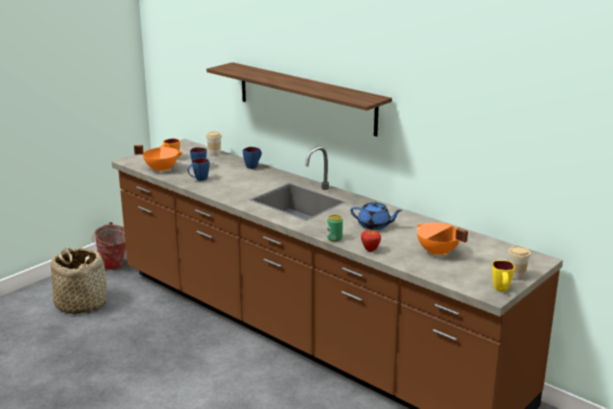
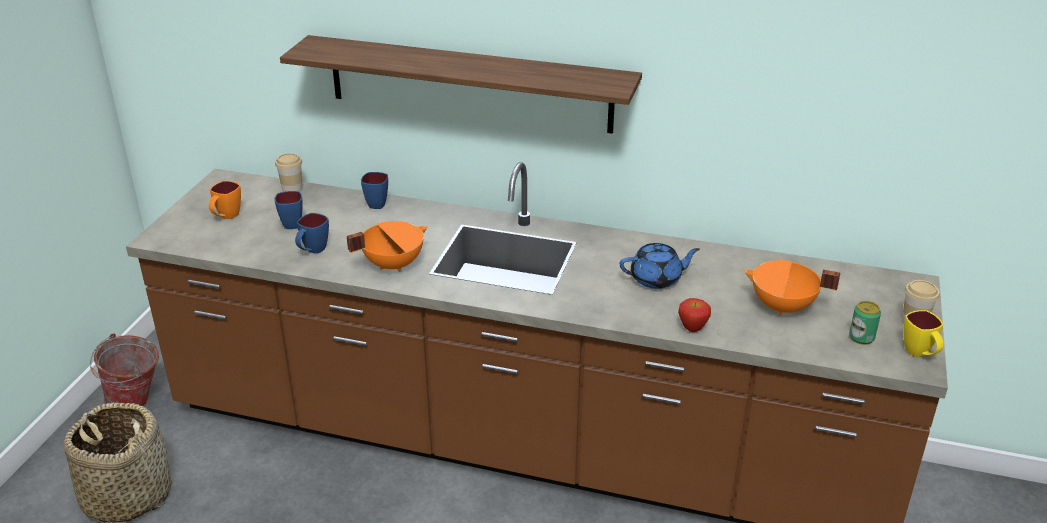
camera: 25 degrees left, 10 degrees up
orange cooking pot [134,145,183,173] -> orange cooking pot moved to [347,221,428,272]
can [327,215,343,242] -> can moved to [849,301,881,345]

